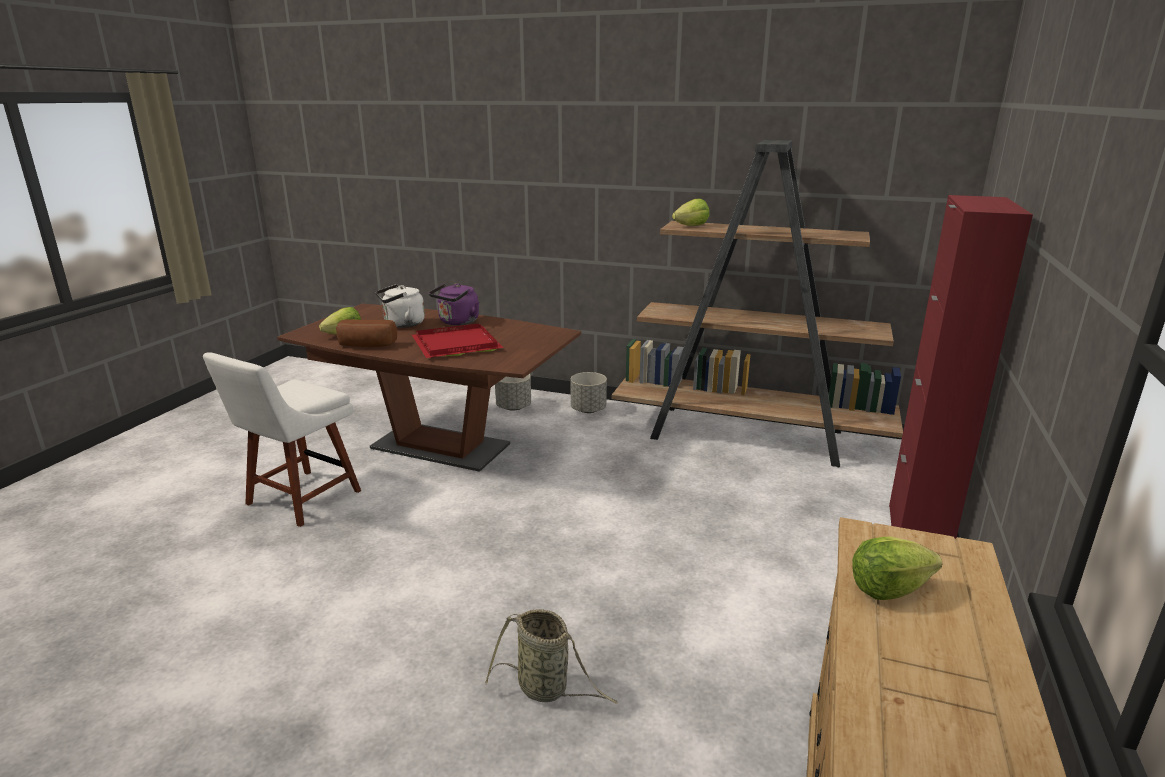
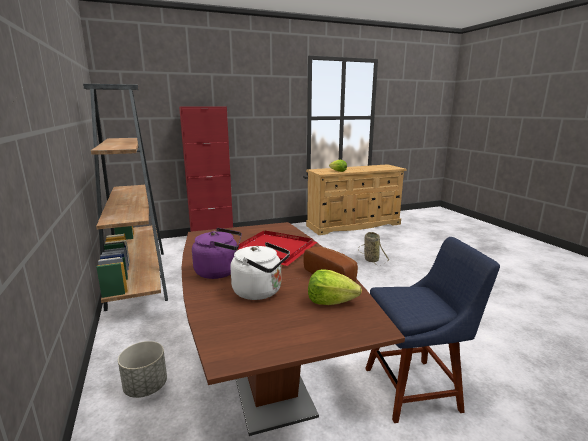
camera: 130 degrees left, 5 degrees down
white chair [203,352,361,527] -> blue chair [365,237,500,423]
grey planter [571,372,607,413] -> none
lettuce [672,199,710,226] -> none

